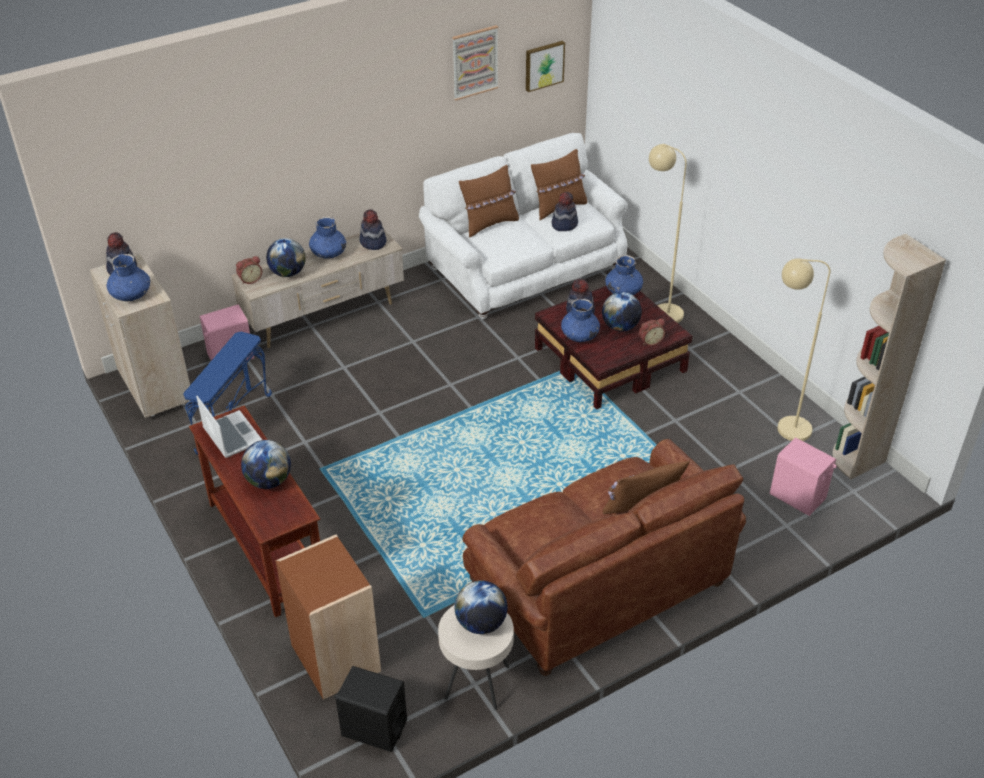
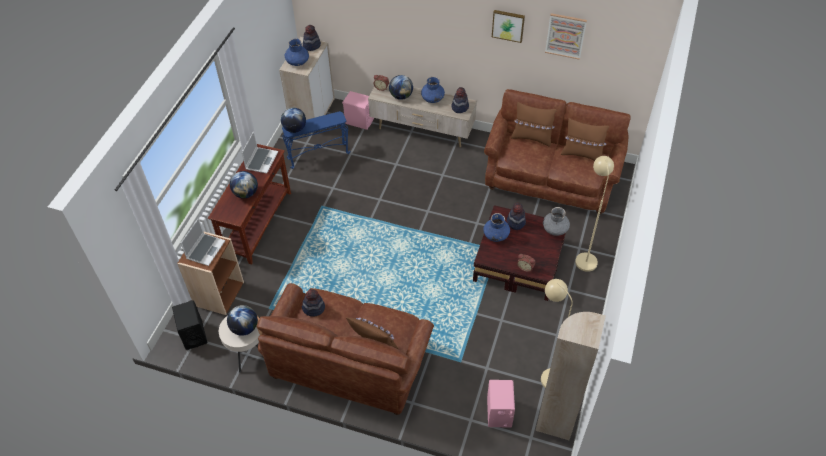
camera: 50 degrees right, 10 degrees up
white sofa [419,133,628,319] -> brown sofa [484,89,631,214]
picture [526,41,565,92] -> picture moved to [492,10,525,43]
hat [551,192,578,231] -> hat moved to [302,289,325,317]
globe [602,292,642,332] -> globe moved to [281,108,306,133]
blue vase [605,255,643,295] -> grey vase [543,207,570,236]
none -> laptop [181,218,225,266]

